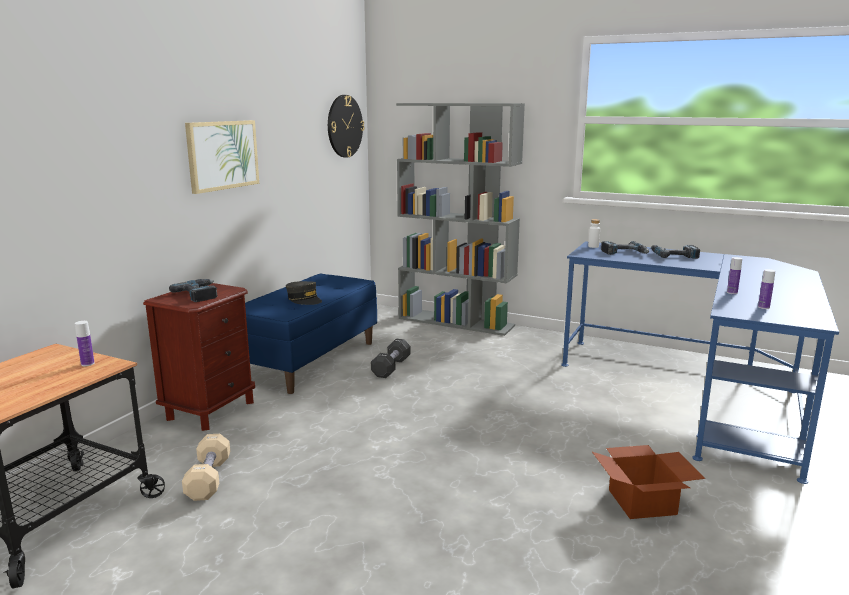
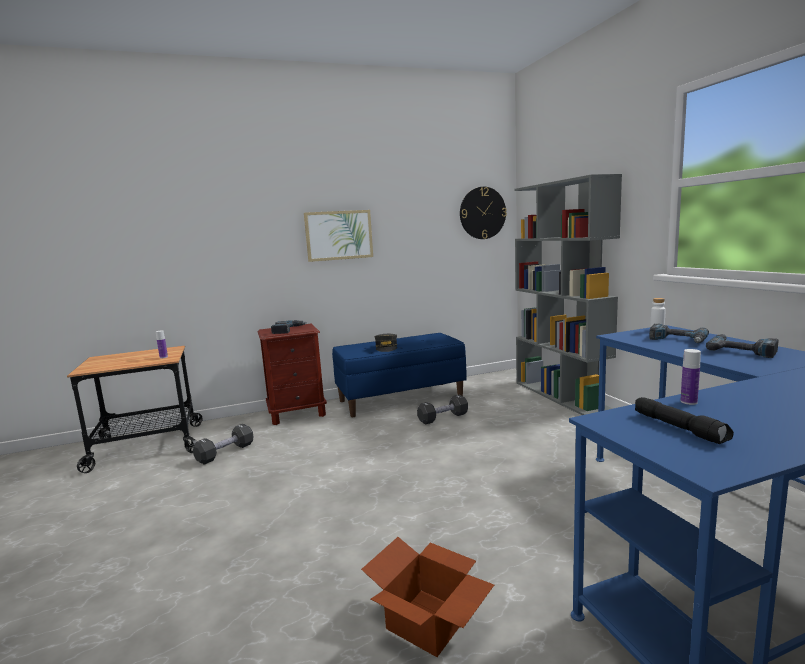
camera: 45 degrees right, 5 degrees down
beige dumbbell [182,434,230,501] -> black dumbbell [193,424,253,465]
bottle [758,269,775,309] -> black flashlight [635,397,734,444]

